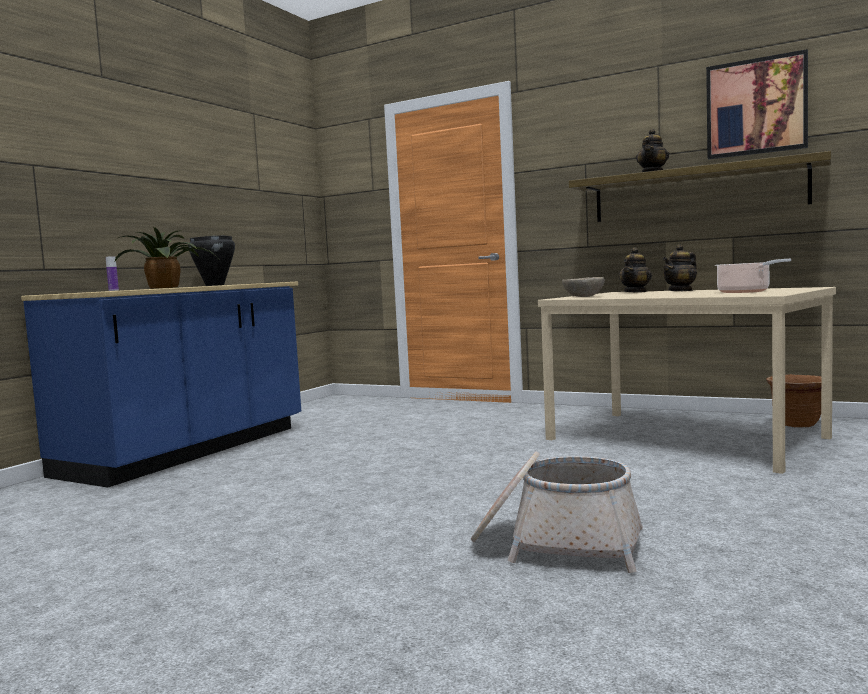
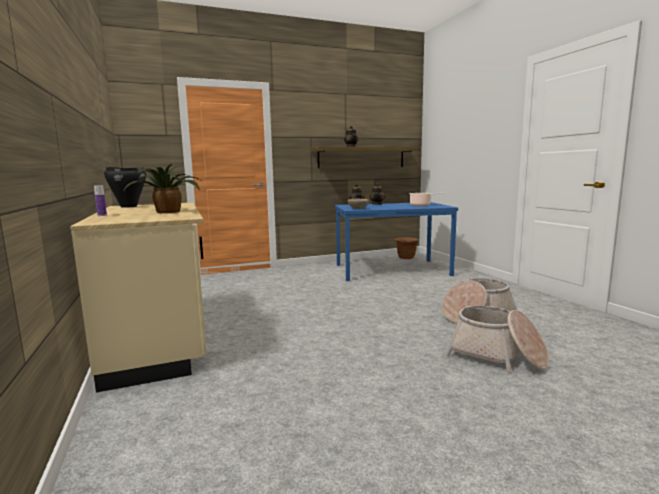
camera: 50 degrees left, 5 degrees up
blue counter [21,282,301,488] -> beige counter [70,203,207,393]
beige dining table [538,287,836,474] -> blue dining table [335,202,458,281]
picture [706,49,808,160] -> none
none -> basket [445,305,549,372]

